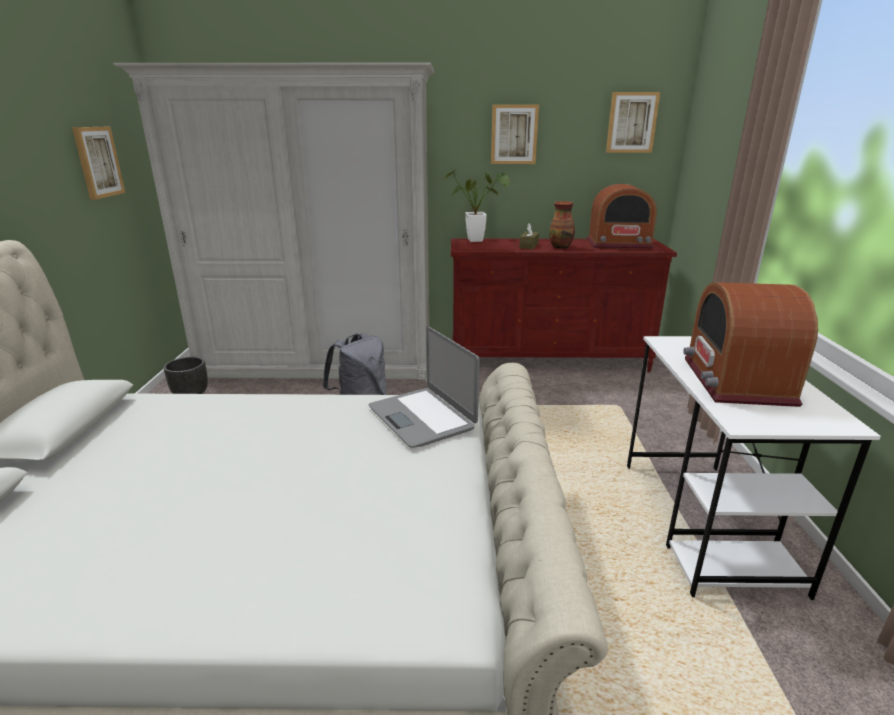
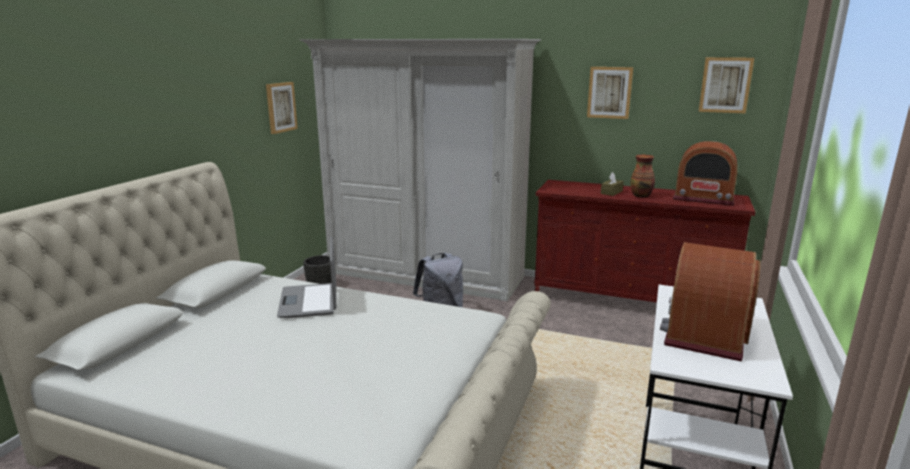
camera: 20 degrees right, 5 degrees down
laptop [368,327,480,448] -> laptop moved to [277,236,336,318]
potted plant [445,169,509,242] -> none

